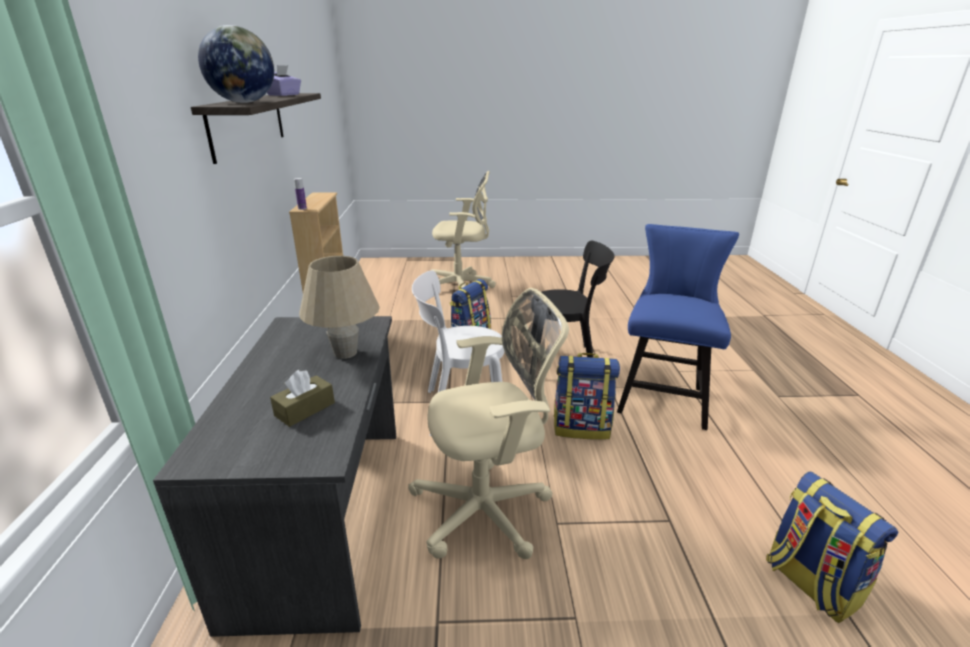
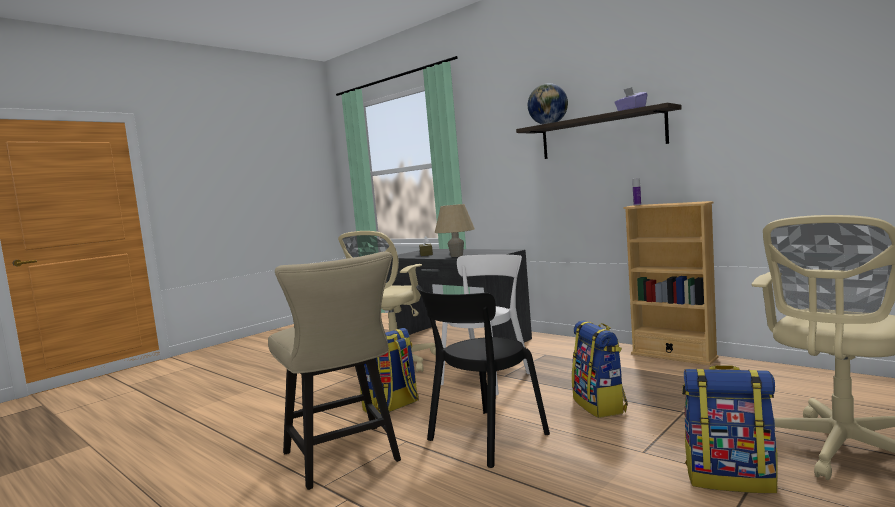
camera: 135 degrees right, 20 degrees down
blue chair [617,224,739,430] -> beige chair [268,252,401,490]
backpack [766,472,899,623] -> backpack moved to [682,365,778,493]

